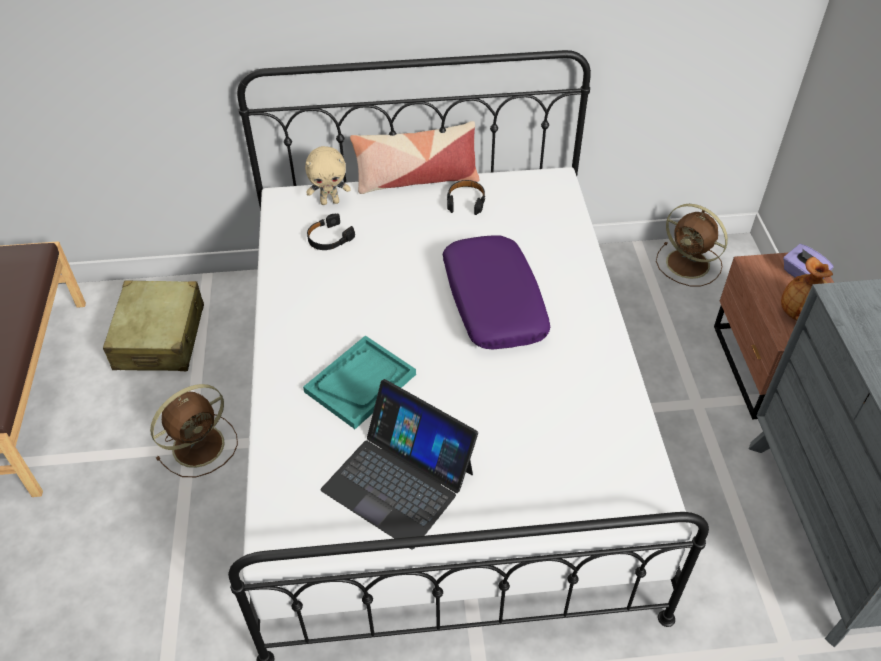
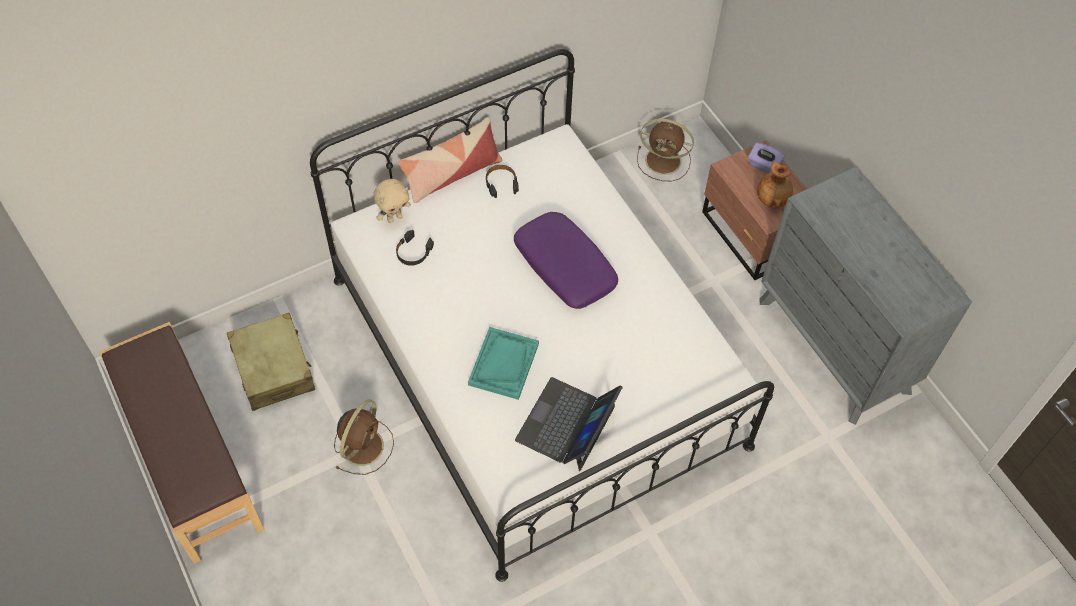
camera: 25 degrees left, 10 degrees up
laptop [321,379,478,550] -> laptop turned 105 degrees clockwise [515,377,623,471]

